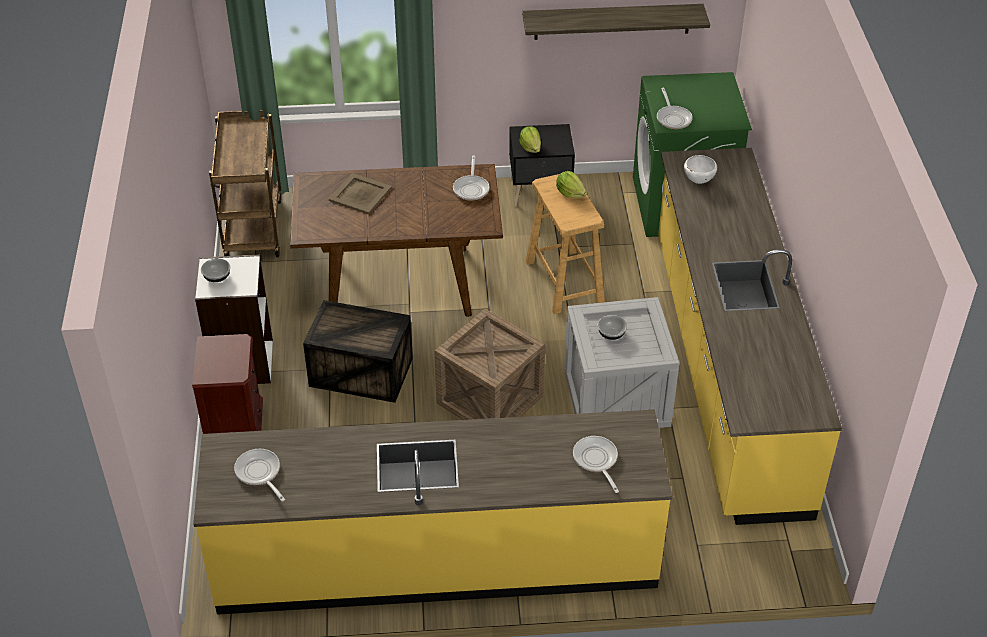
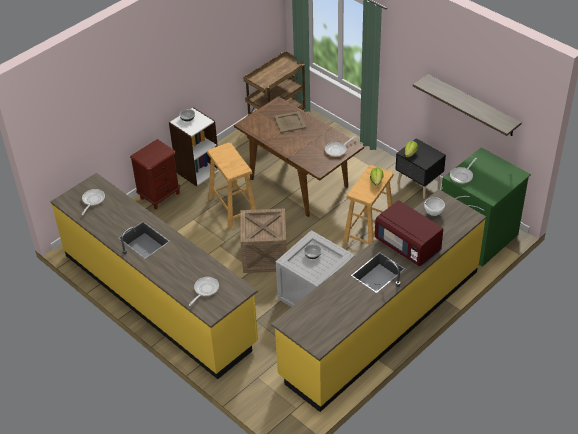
camera: 50 degrees right, 0 degrees up
crate [303,300,413,403] -> beige stool [207,143,257,227]
none -> red microwave [375,200,443,266]

